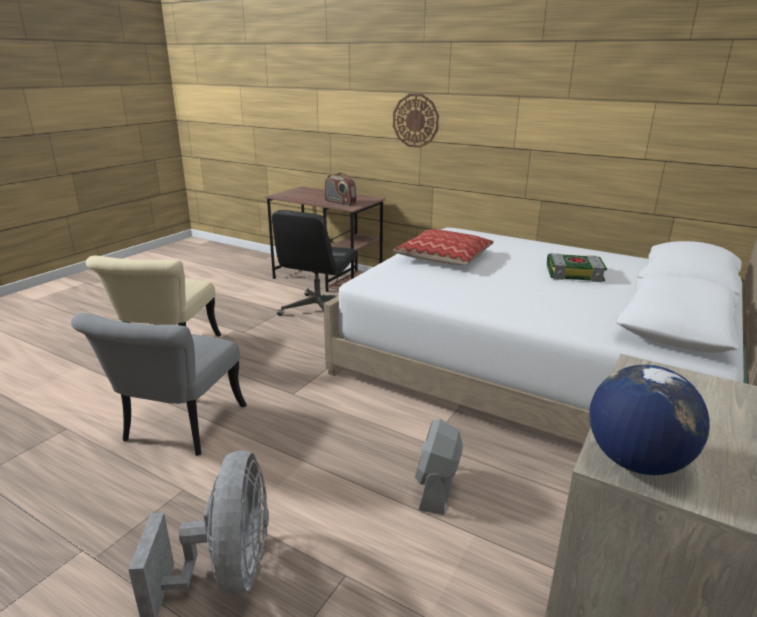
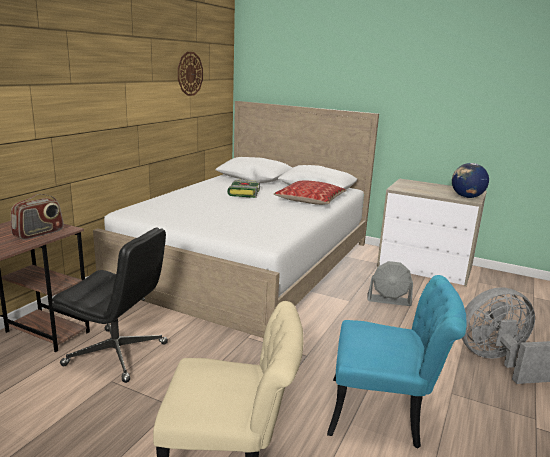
camera: 95 degrees left, 5 degrees down
grey chair [71,313,247,456] -> turquoise chair [327,275,467,449]
wall clock [393,94,439,148] -> wall clock moved to [178,52,203,96]
pillow [393,229,494,265] -> pillow moved to [274,180,346,205]

